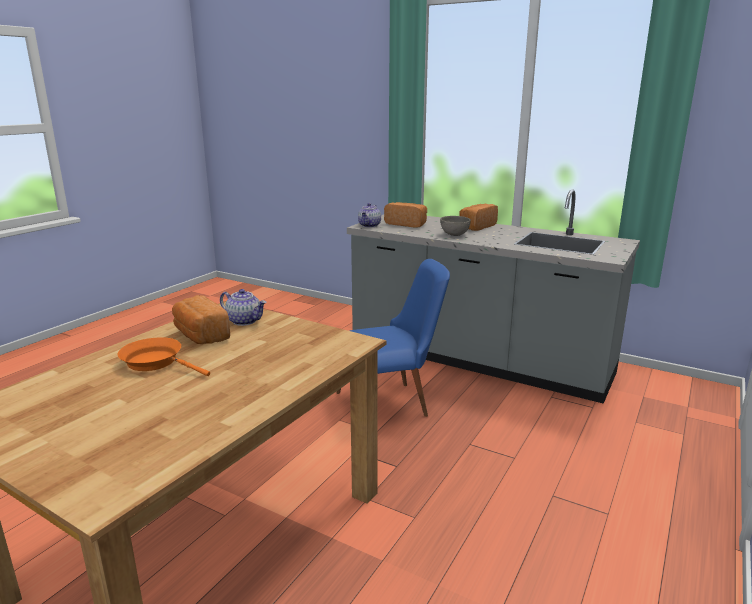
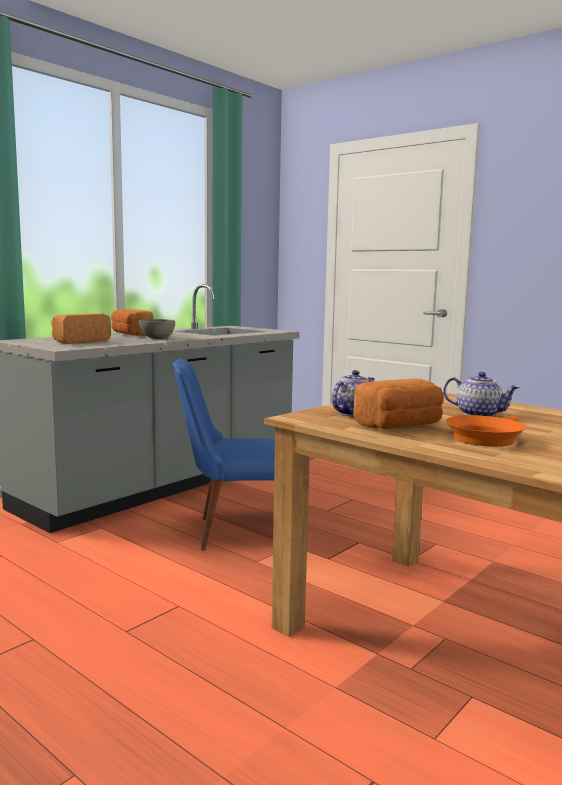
camera: 80 degrees left, 10 degrees down
blue chair [337,259,450,417] -> blue chair turned 90 degrees counterclockwise [173,359,275,551]
teapot [358,203,381,227] -> teapot moved to [443,372,520,417]

